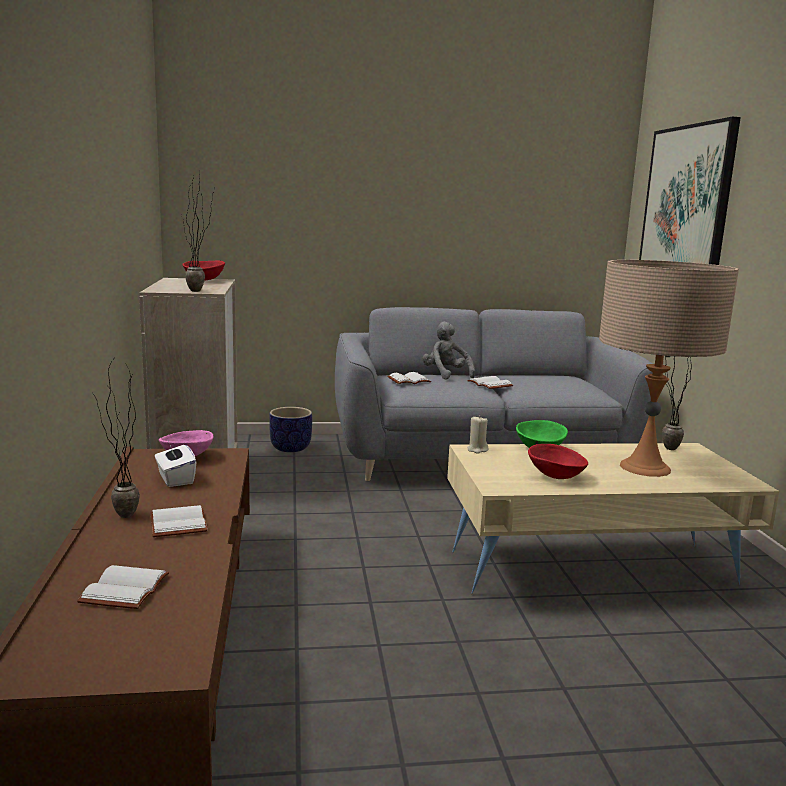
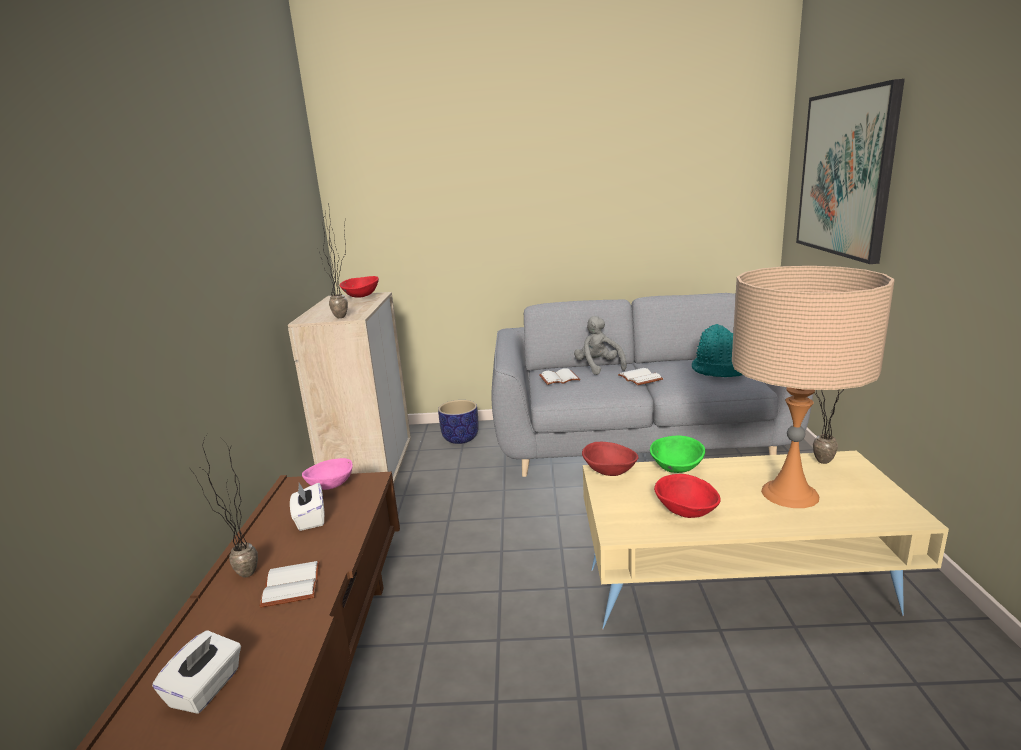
camera: 10 degrees right, 5 degrees up
white book [77,565,169,609] -> white tissue box [152,630,241,714]
beige candle [467,417,489,453] -> red bowl [582,442,638,476]
none -> turquoise hat [692,324,743,377]

